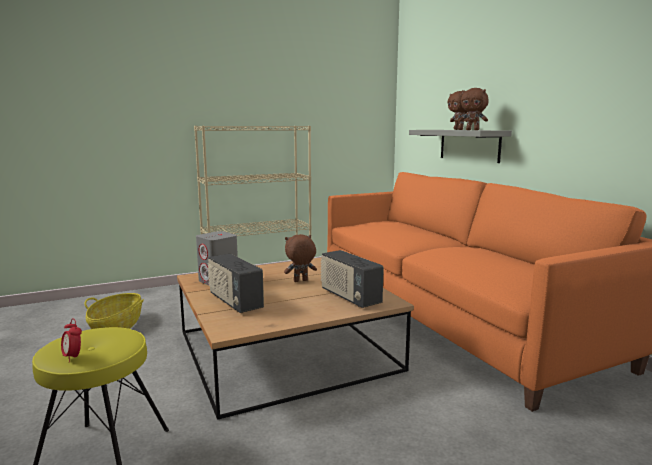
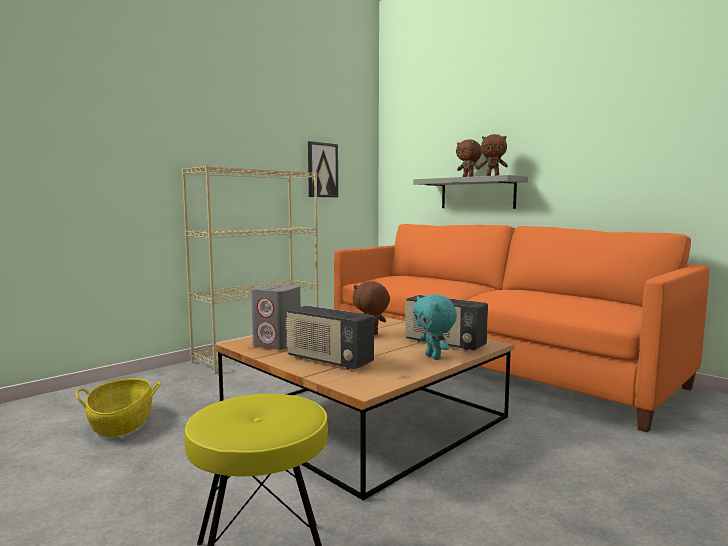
camera: 20 degrees left, 5 degrees down
alarm clock [61,318,82,362] -> none
none -> picture [308,141,338,197]
none -> turquoise plush toy [413,294,457,360]

